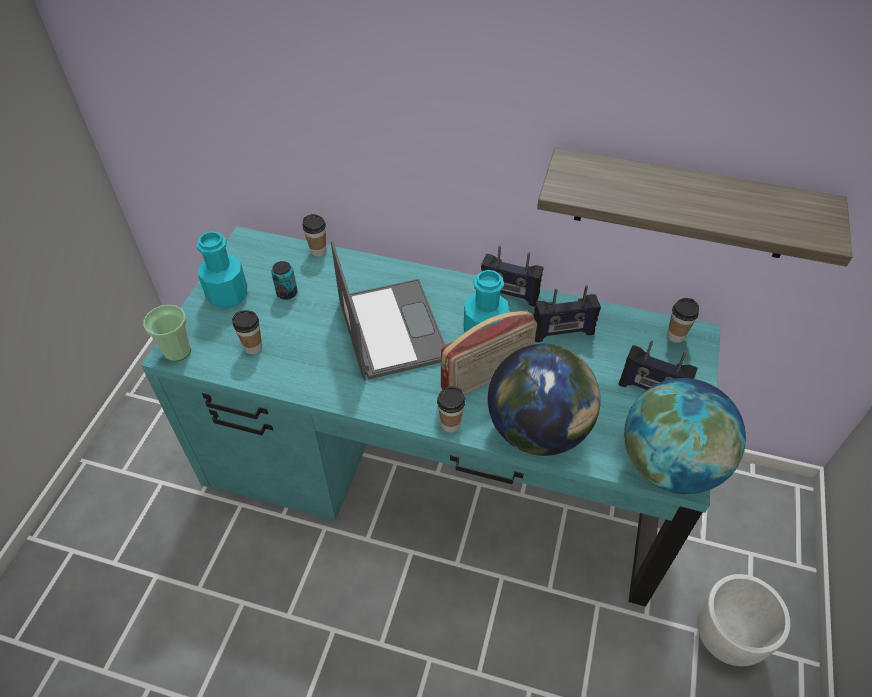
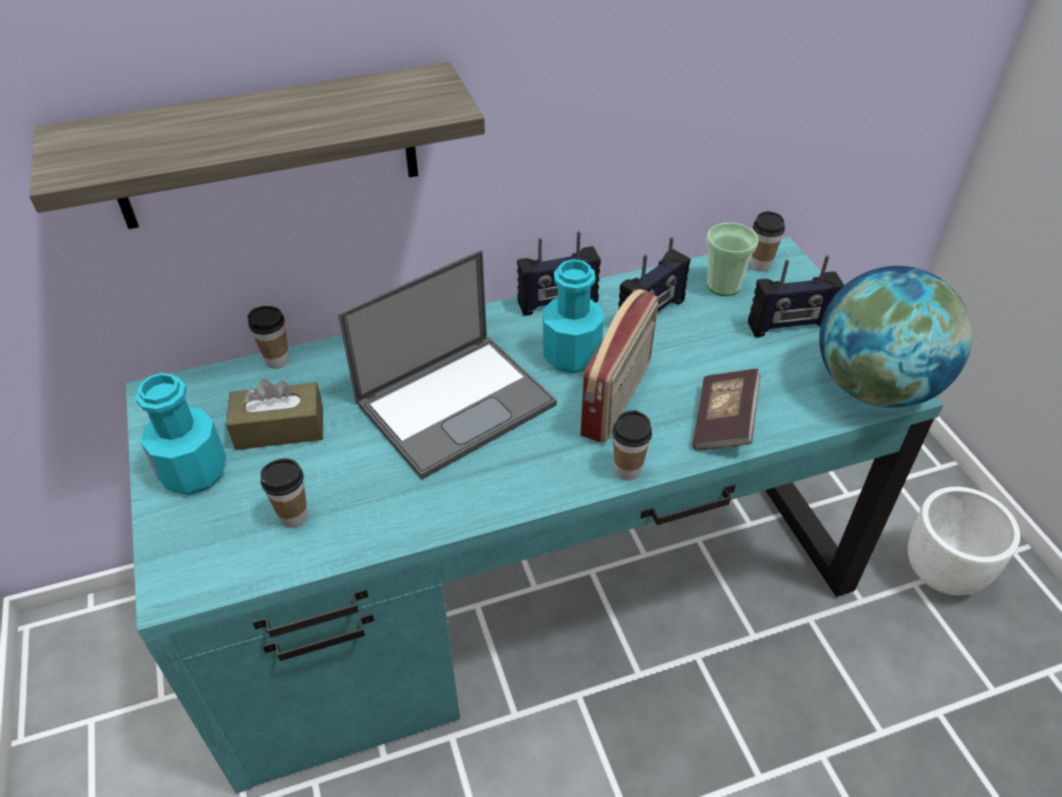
camera: 35 degrees left, 5 degrees down
cup [143,305,191,362] -> cup moved to [706,223,759,296]
can [271,261,298,300] -> brown tissue box [226,378,323,450]
laptop [331,241,445,381] -> laptop turned 105 degrees clockwise [338,250,557,479]
globe [488,344,601,456] -> book [692,369,761,451]
shelf [537,147,853,266] -> shelf moved to [29,62,485,229]

